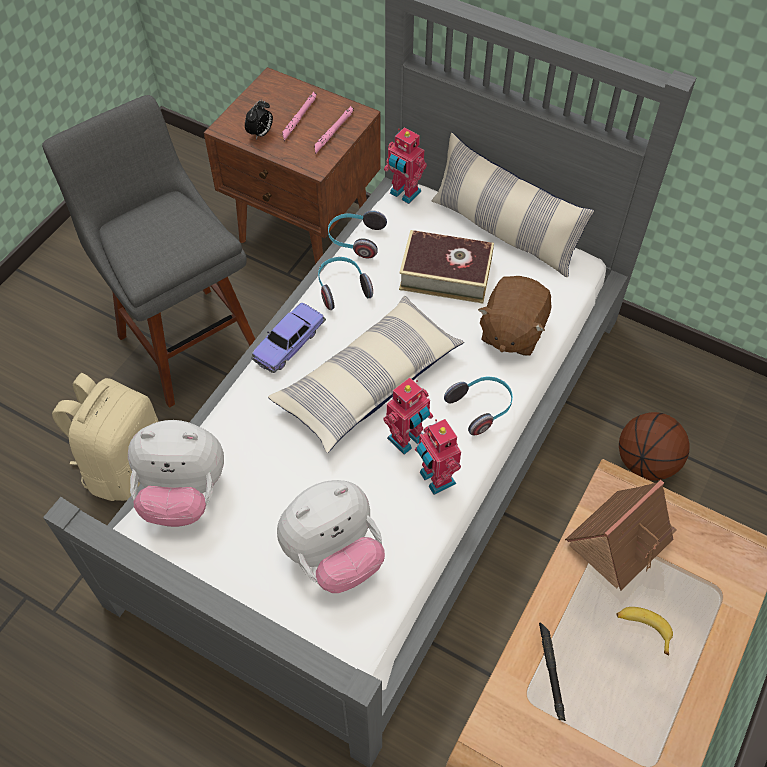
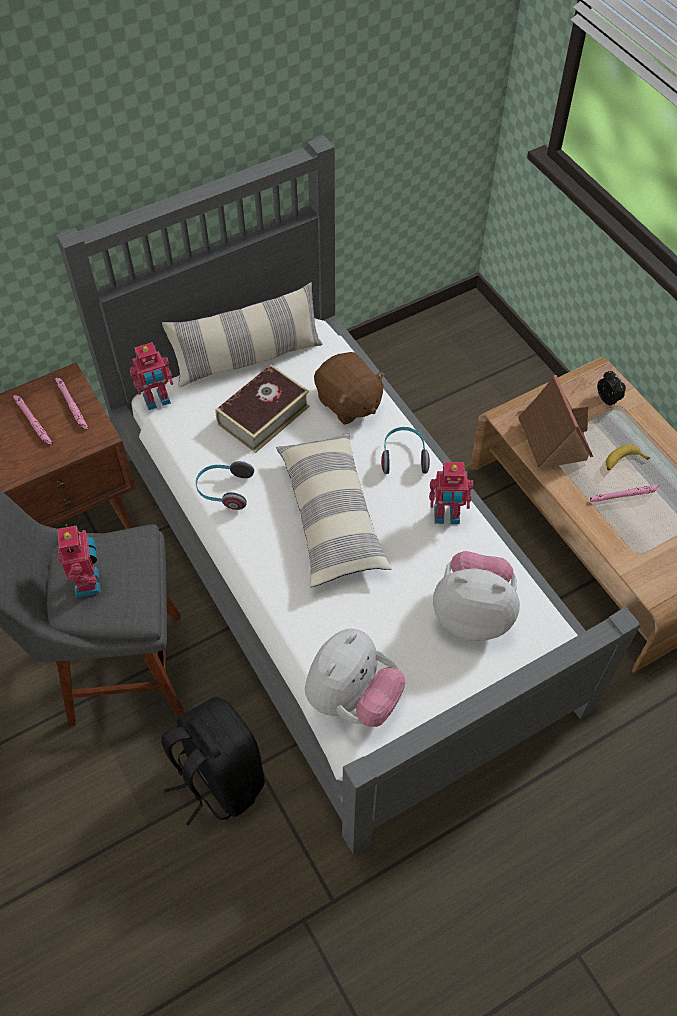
camera: 60 degrees left, 0 degrees up
beige backpack [52,373,159,501] -> black backpack [161,697,265,826]
alarm clock [245,100,273,140] -> alarm clock moved to [597,371,626,405]
toy car [251,303,326,373] -> none
plush toy [277,480,385,593] -> plush toy turned 75 degrees counterclockwise [433,551,520,641]
headphones [328,210,387,258] -> none
toy robot [383,378,433,455] -> toy robot moved to [57,524,101,598]
black flashlight [539,622,566,721] -> none
basketball [619,412,690,480] -> none
none -> pink flashlight [590,484,660,502]

